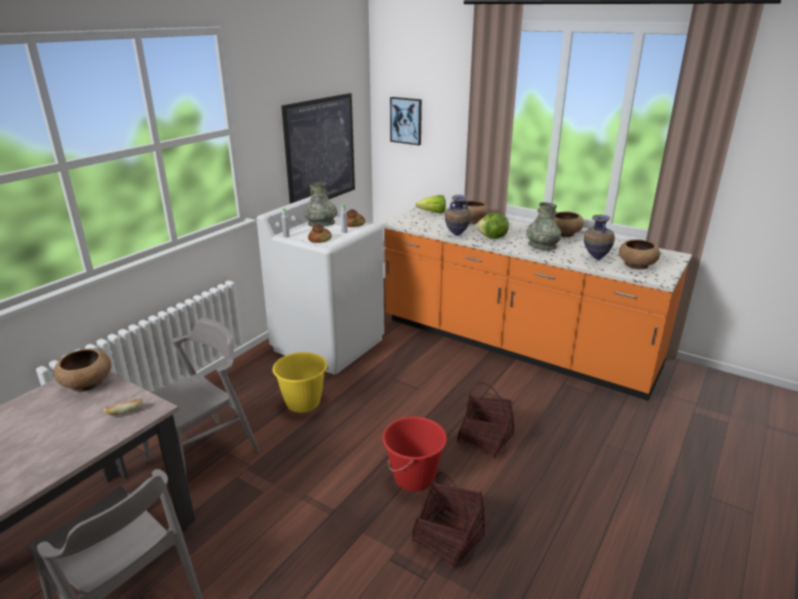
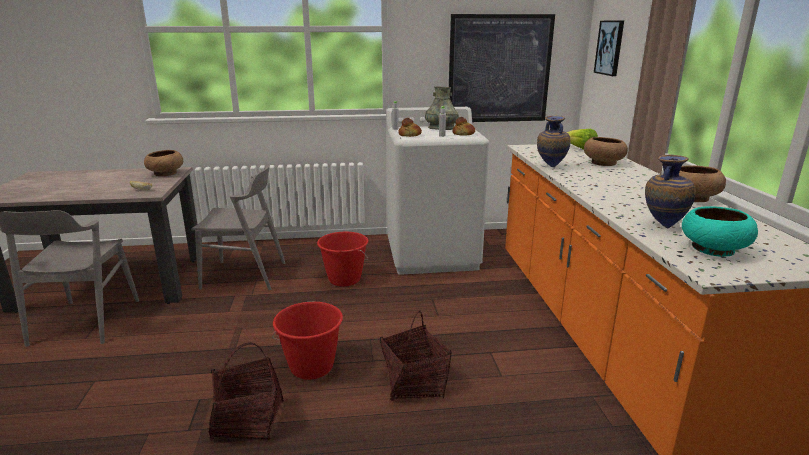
camera: 50 degrees right, 5 degrees down
yellow bucket [272,352,329,413] -> red bucket [317,232,369,286]
lettuce [476,213,509,239] -> none
grey vase [526,202,561,250] -> none
brown bowl [619,239,660,269] -> turquoise bowl [682,206,758,257]

